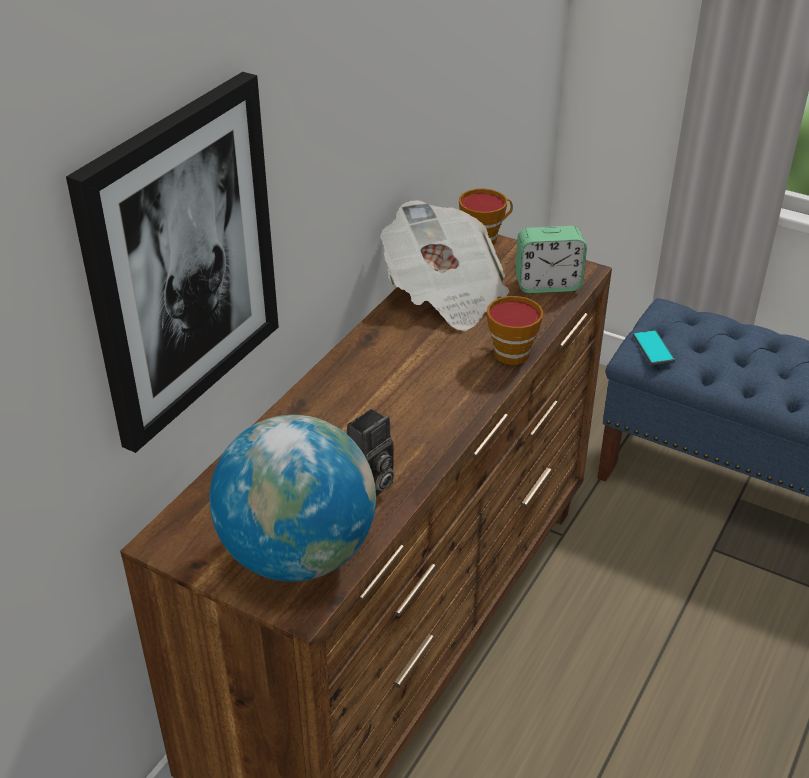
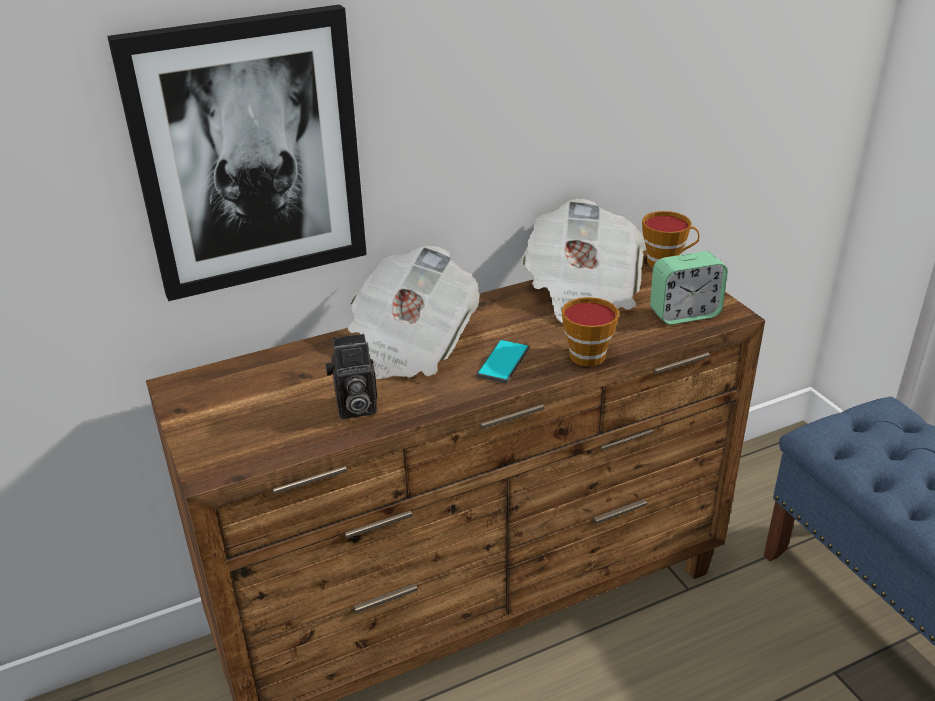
camera: 35 degrees right, 5 degrees down
globe [210,415,376,582] -> none
alarm clock [515,226,587,293] -> alarm clock turned 45 degrees counterclockwise [650,251,728,325]
phone [633,330,675,365] -> phone moved to [477,340,529,383]
none -> newspaper [348,246,480,379]

